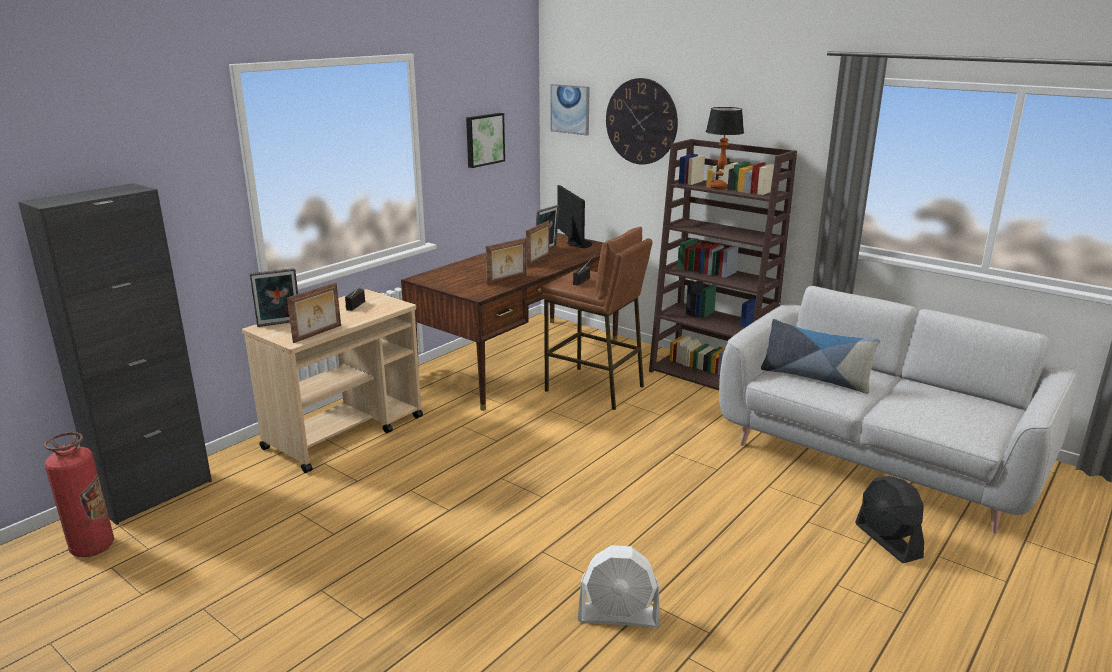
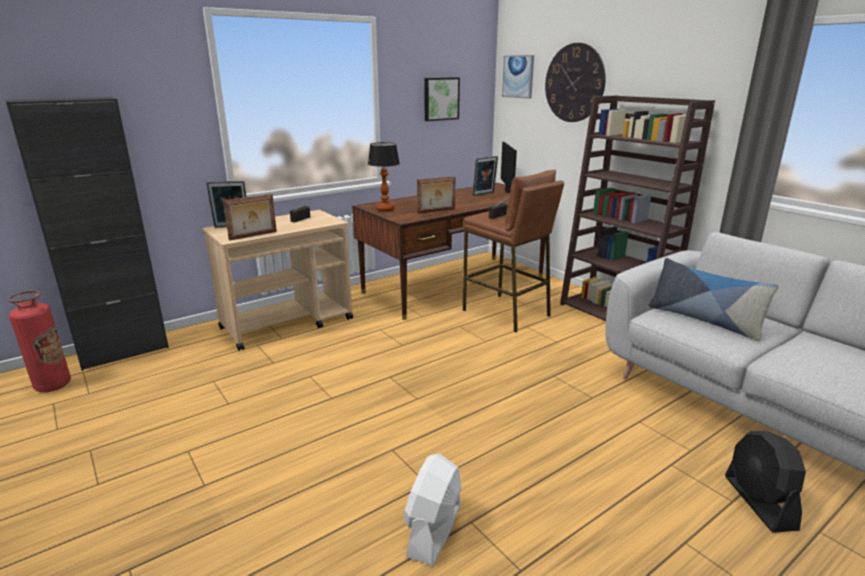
camera: 15 degrees right, 0 degrees up
picture frame [526,220,549,267] -> none
white fan [578,545,660,628] -> white fan turned 90 degrees clockwise [404,454,461,565]
table lamp [706,107,744,189] -> table lamp moved to [368,142,400,211]

